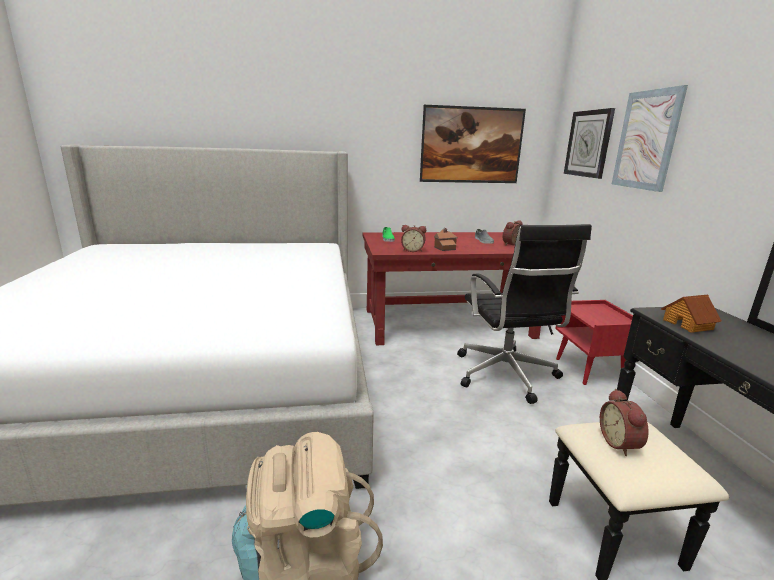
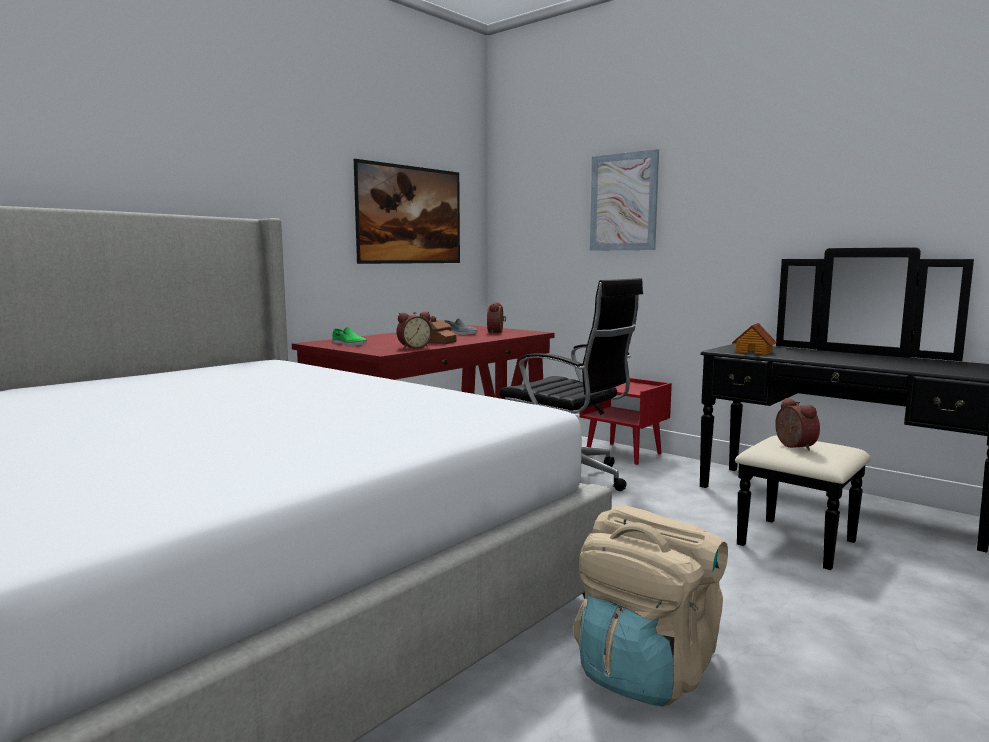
camera: 40 degrees left, 10 degrees down
wall clock [564,108,615,179] -> none
alarm clock [600,389,649,456] -> alarm clock turned 150 degrees counterclockwise [775,398,820,451]

